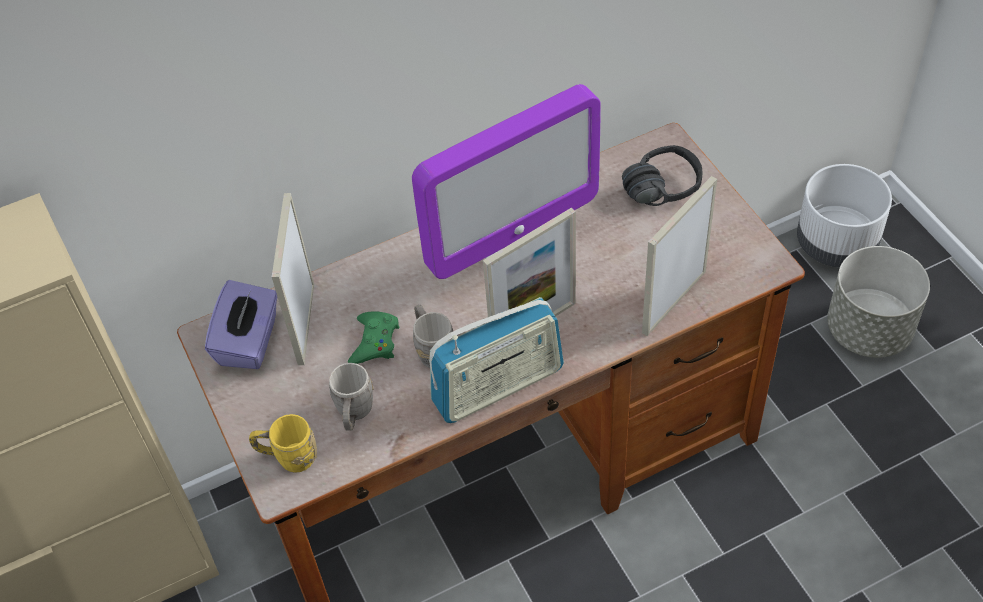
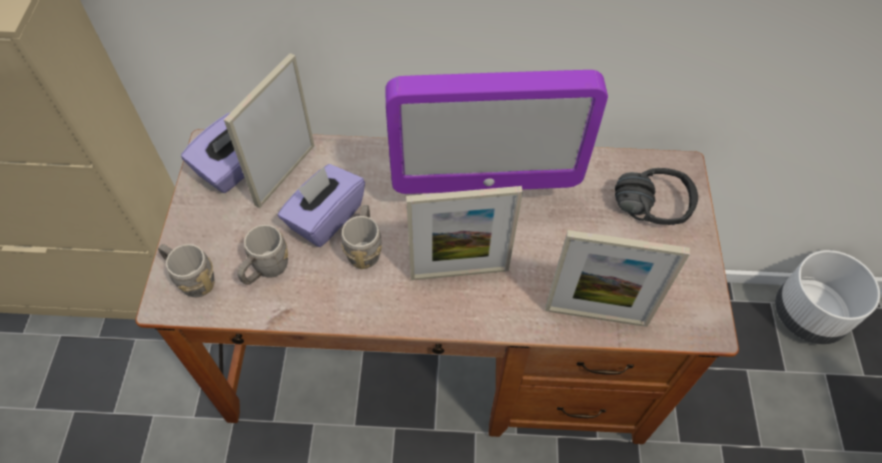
camera: 25 degrees right, 5 degrees up
yellow mug [249,414,317,473] -> grey mug [158,244,215,297]
green game controller [348,311,400,364] -> purple tissue box [278,164,365,247]
radio [429,297,564,423] -> none
picture frame [642,176,717,336] -> picture frame turned 150 degrees counterclockwise [545,230,690,327]
grey planter [827,246,930,358] -> none

